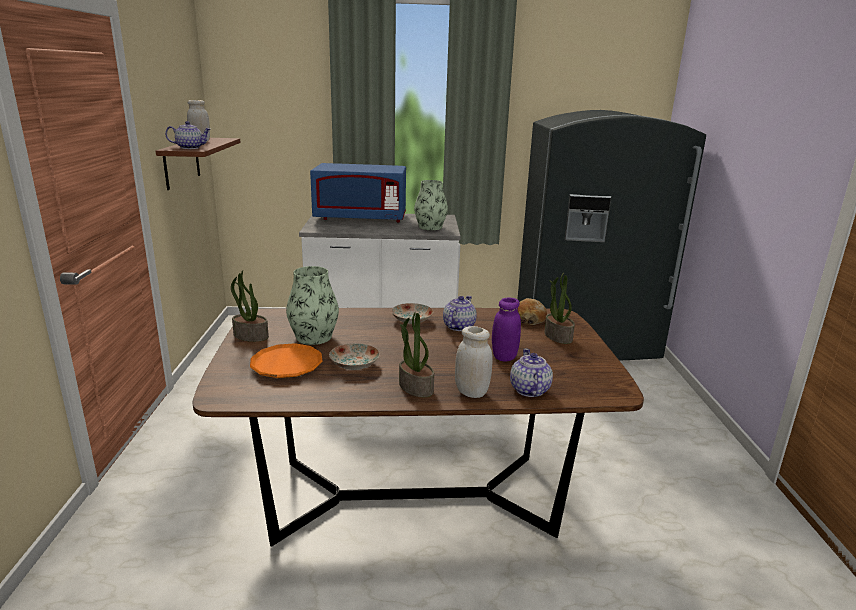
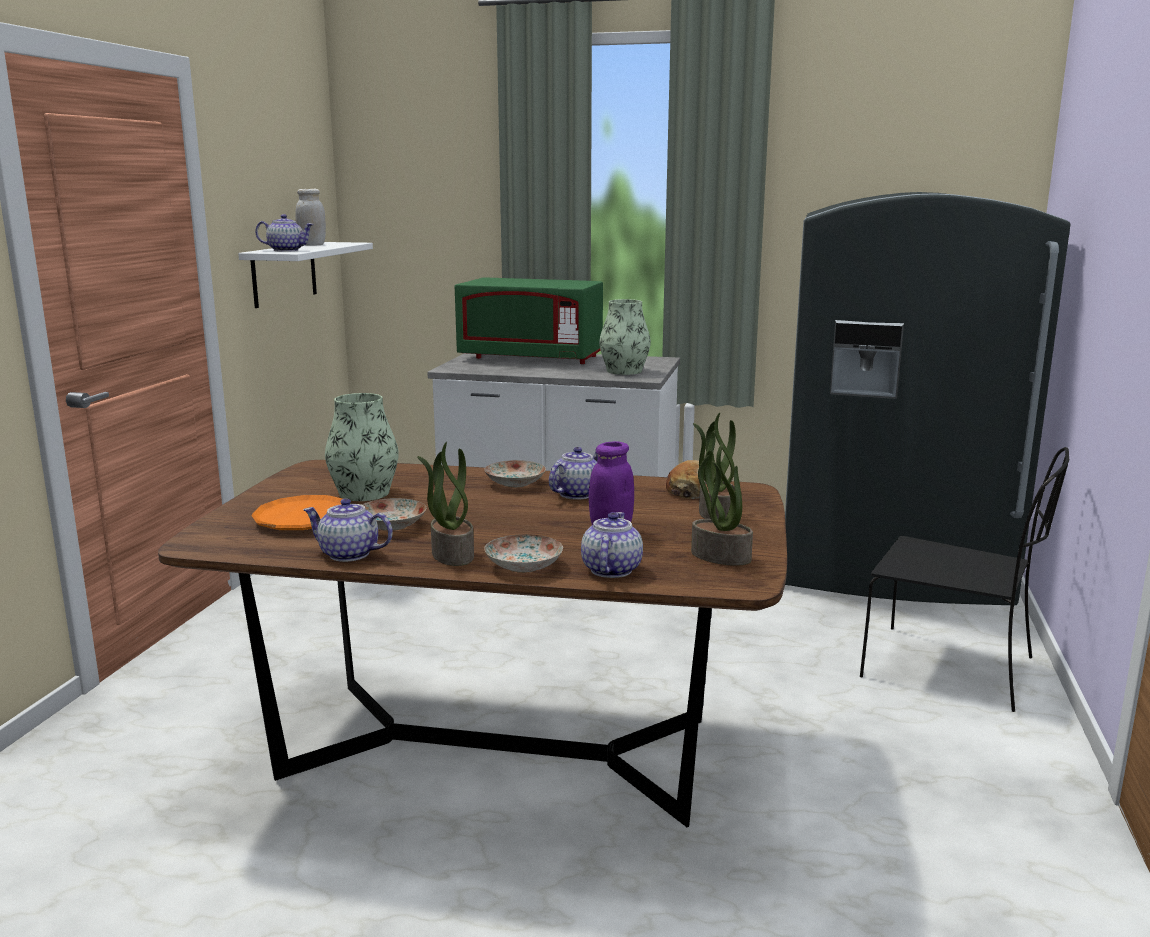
camera: 15 degrees right, 5 degrees down
brown shelf [155,138,241,190] -> white shelf [238,242,373,308]
potted plant [231,270,269,342] -> potted plant moved to [691,444,753,566]
blue microwave [310,163,406,222] -> green microwave [455,277,603,364]
white jar [455,326,493,398] -> plate [484,534,563,573]
none -> teapot [303,498,393,562]
none -> black chair [860,447,1069,712]

